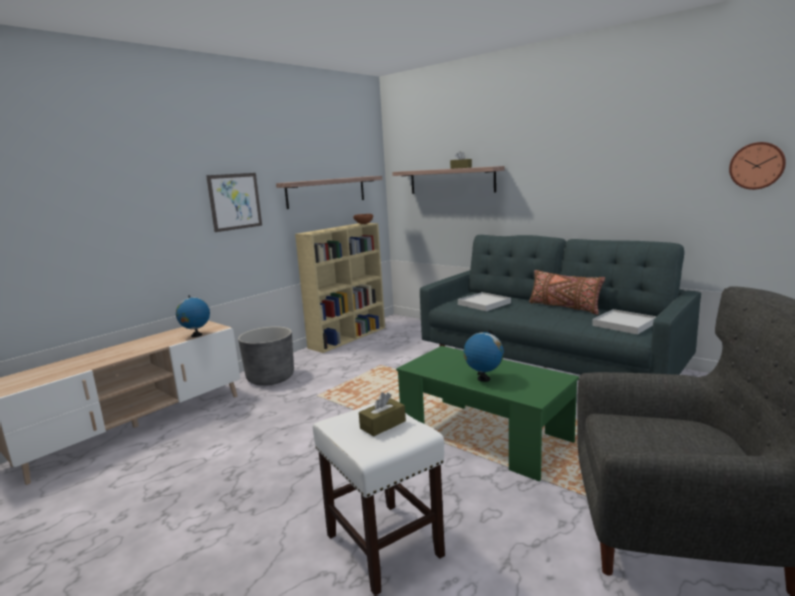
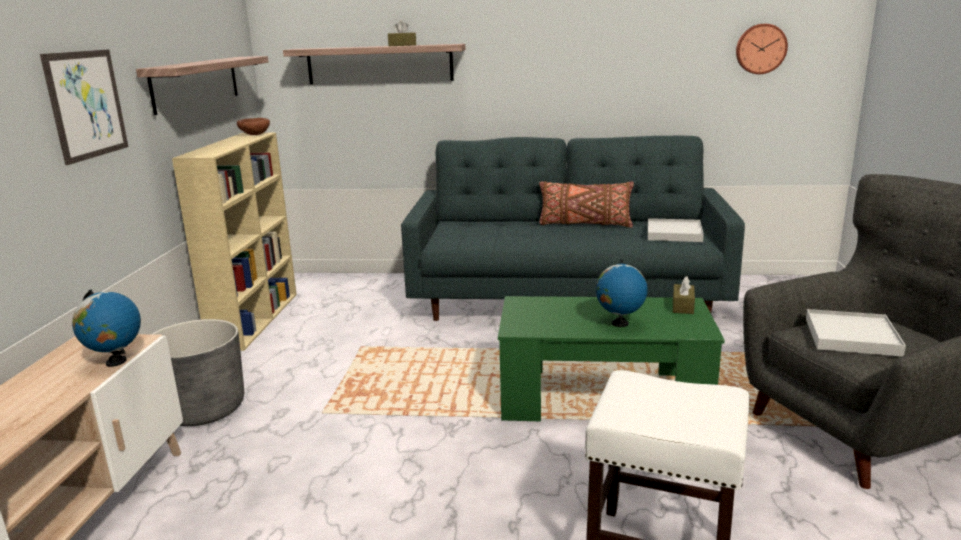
camera: 35 degrees left, 5 degrees up
brown tissue box [359,392,406,437] -> brown tissue box moved to [673,277,695,314]
white tray [458,292,511,311] -> white tray moved to [806,309,906,357]

